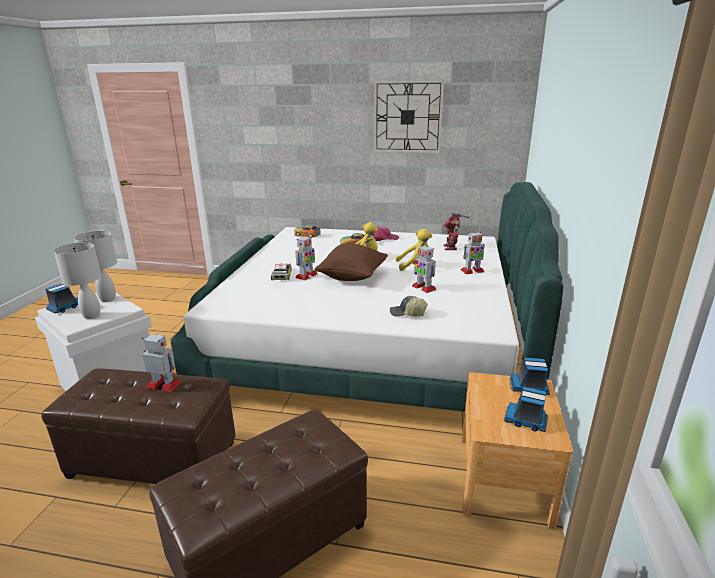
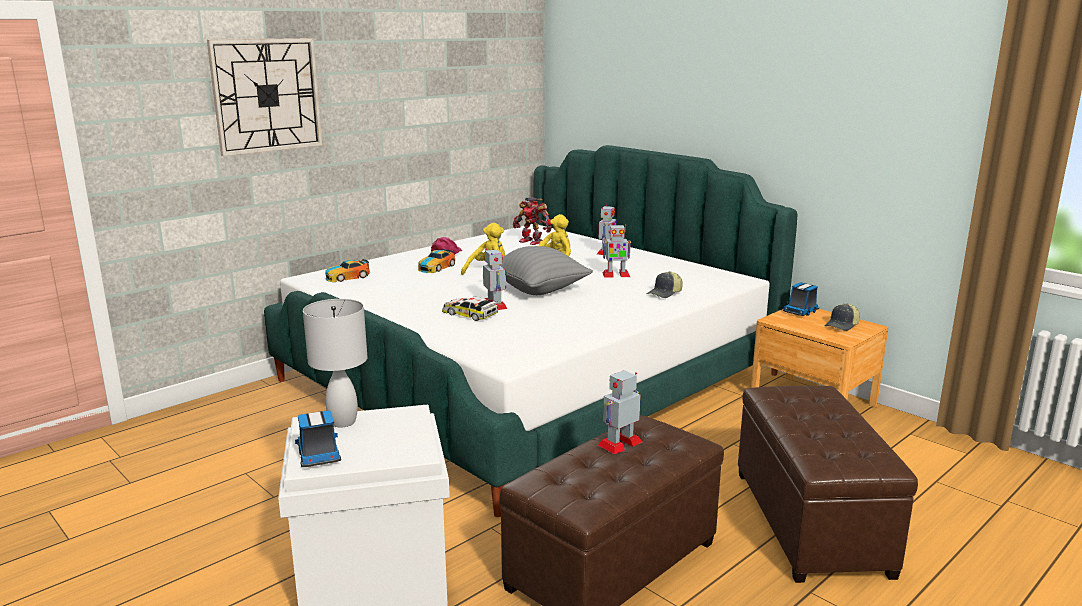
camera: 55 degrees left, 5 degrees down
white table lamp [54,242,102,319] -> none
brown pillow [315,243,388,281] -> grey pillow [500,246,593,295]
wall clock [374,80,444,153] -> wall clock moved to [207,38,322,156]
toy truck [504,387,548,432] -> cap [825,303,860,331]

